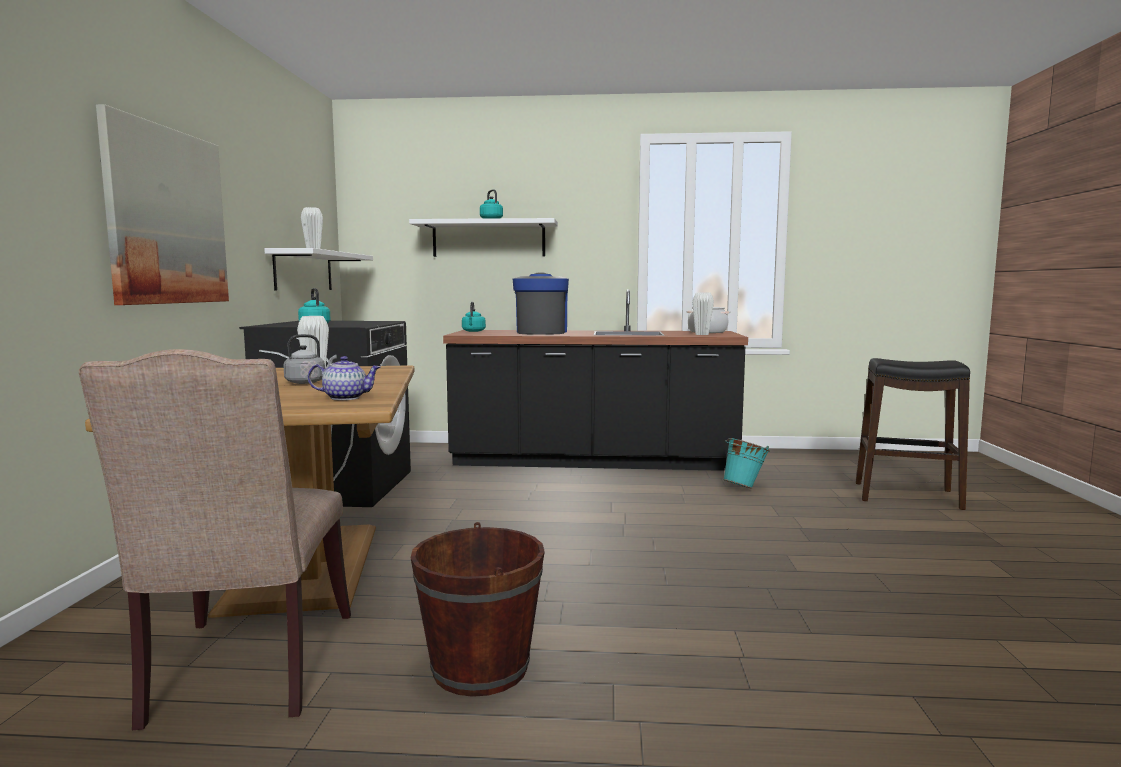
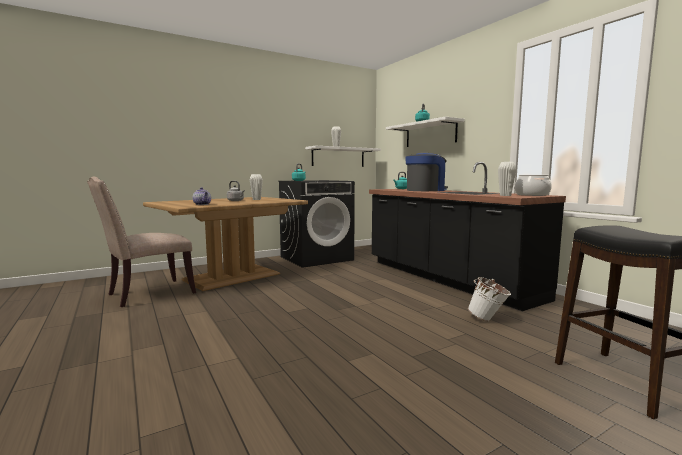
camera: 55 degrees right, 0 degrees up
picture [96,104,229,305] -> none
brown bucket [410,522,545,697] -> none
turquoise bucket [723,438,770,489] -> white bucket [467,277,511,321]

